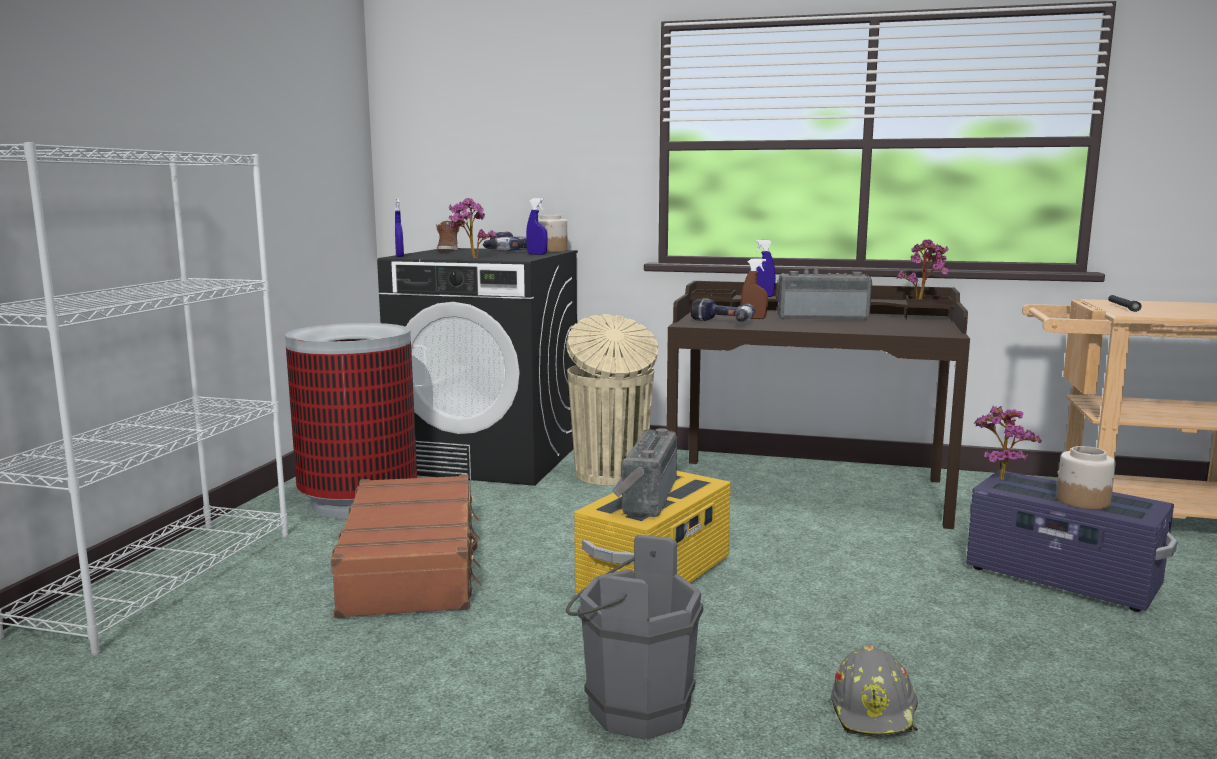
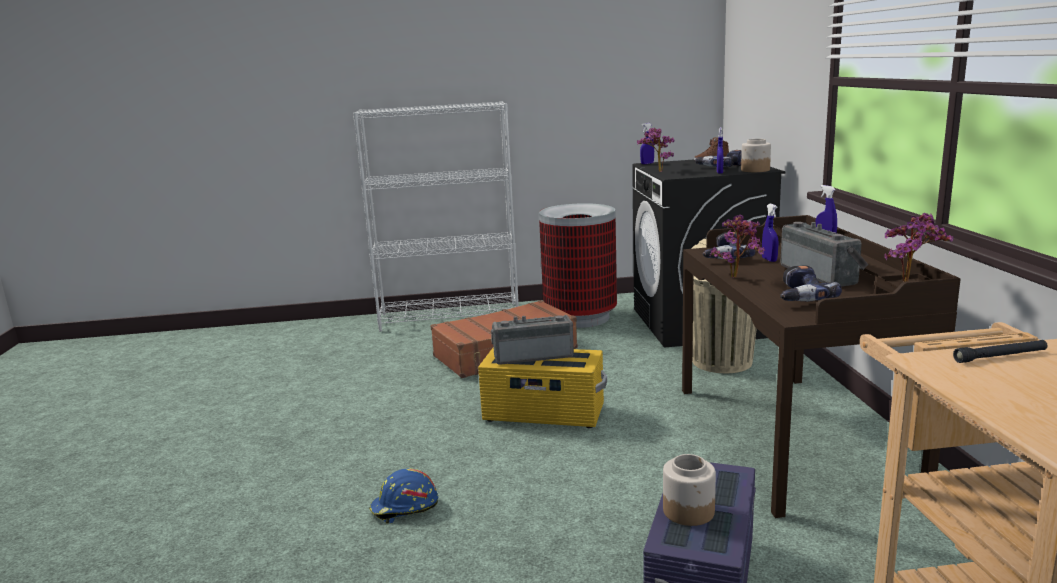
camera: 70 degrees right, 5 degrees up
grey bucket [566,535,703,740] -> none
brown spray bottle [741,259,768,319] -> blue spray bottle [762,204,779,262]
grey hard hat [831,646,918,738] -> blue hard hat [369,469,438,523]
potted plant [974,406,1042,480] -> potted plant moved to [710,215,765,278]
none -> power drill [780,265,842,302]

